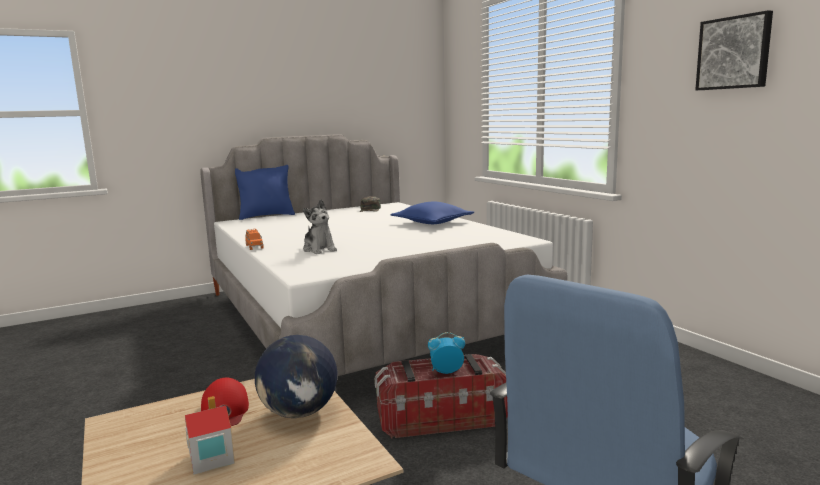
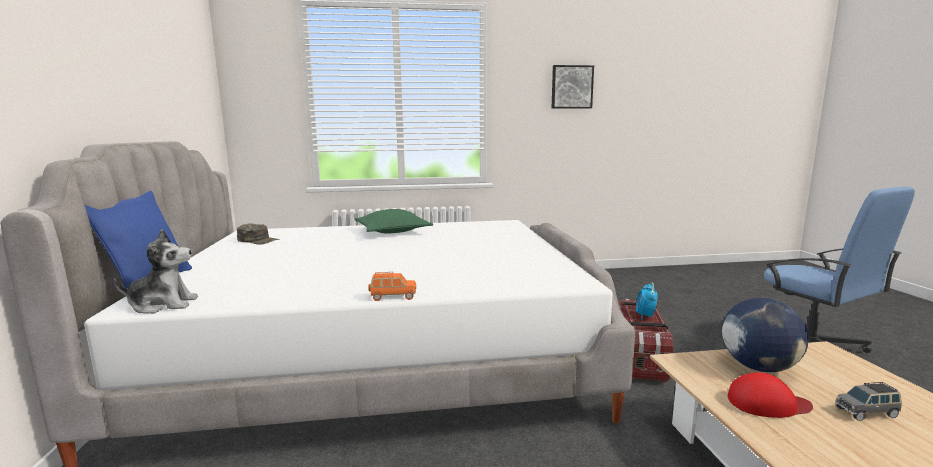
camera: 70 degrees left, 0 degrees up
toy house [185,396,235,475] -> grey toy car [835,382,902,421]
plush toy [303,199,337,254] -> plush toy moved to [114,229,198,314]
blue pillow [391,202,474,224] -> green pillow [355,209,433,234]

